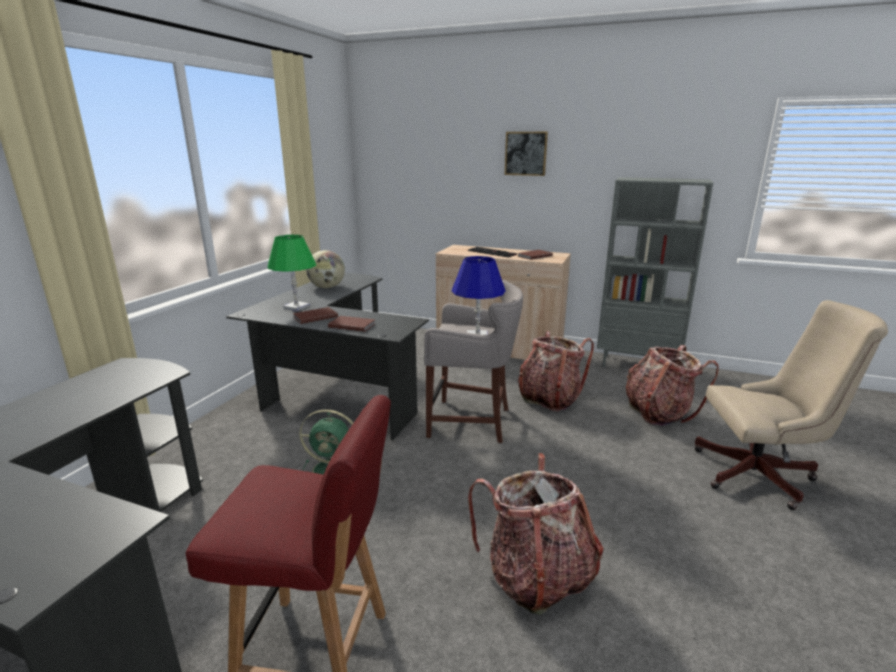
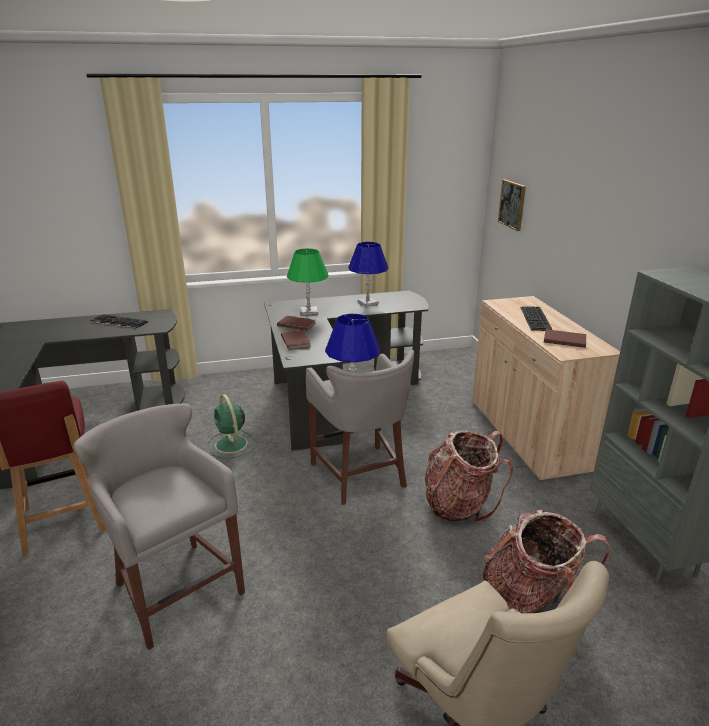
camera: 55 degrees right, 5 degrees up
globe [306,250,345,288] -> blue table lamp [348,242,388,307]
backpack [468,453,604,615] -> grey stool [73,403,245,650]
picture [505,132,548,176] -> picture moved to [498,180,526,231]
none -> keyboard [90,314,148,329]

